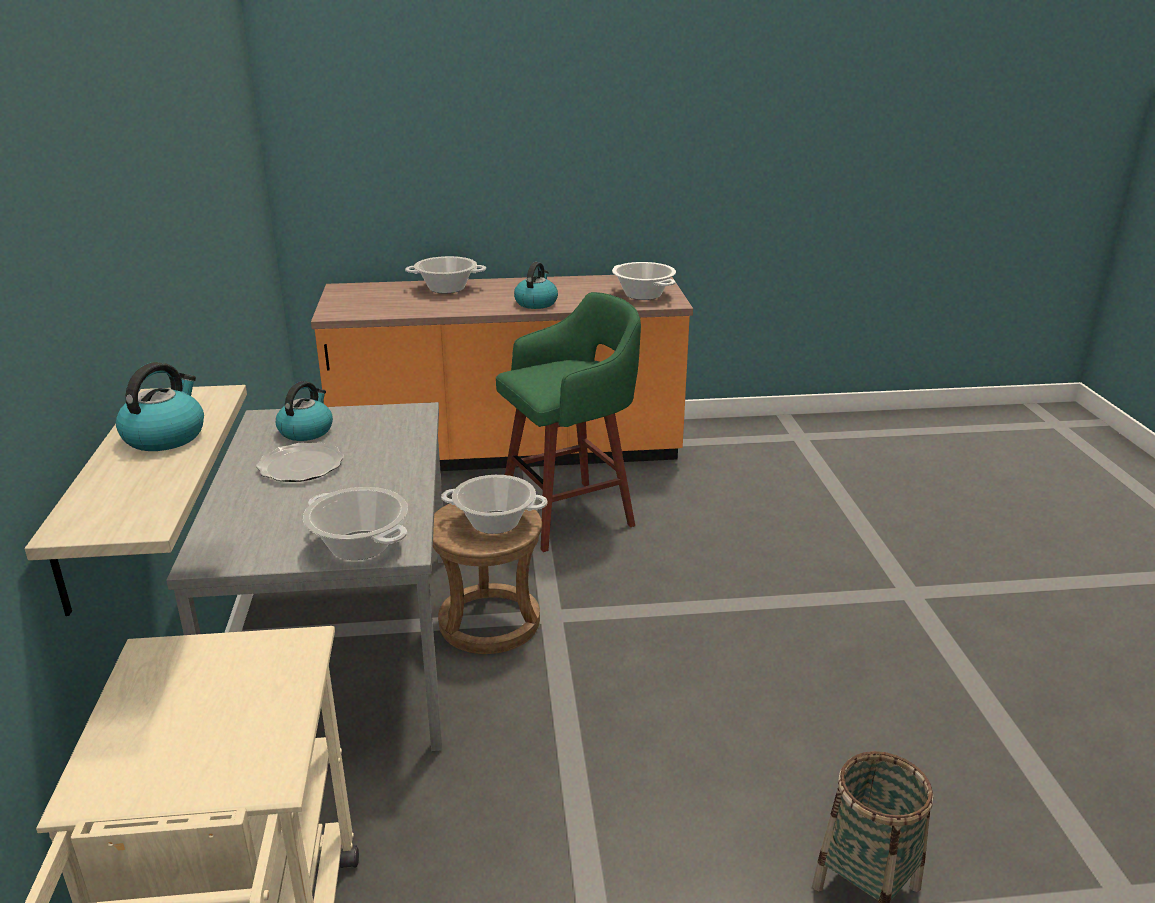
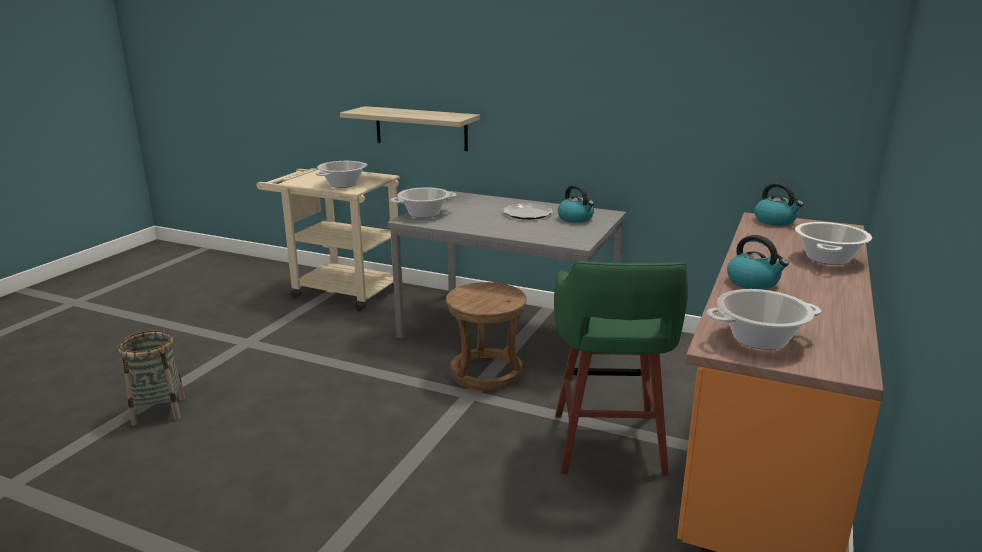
camera: 120 degrees right, 5 degrees down
kettle [116,362,204,451] -> kettle moved to [754,183,803,226]
cooking pot [441,475,548,534] -> cooking pot moved to [315,161,368,188]

